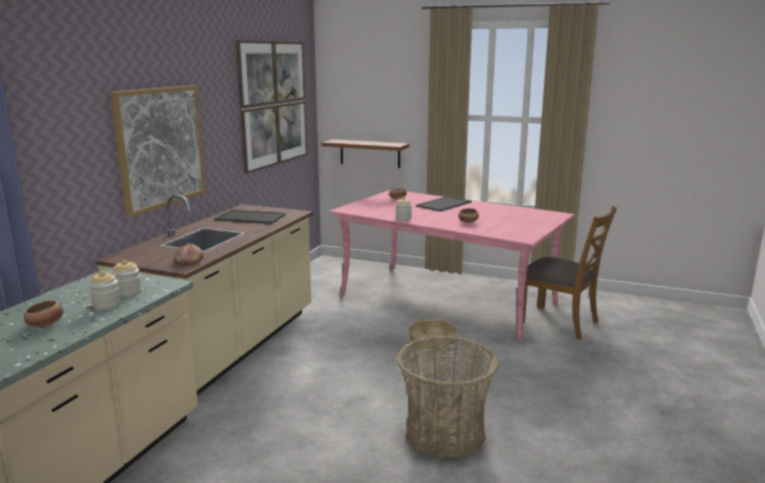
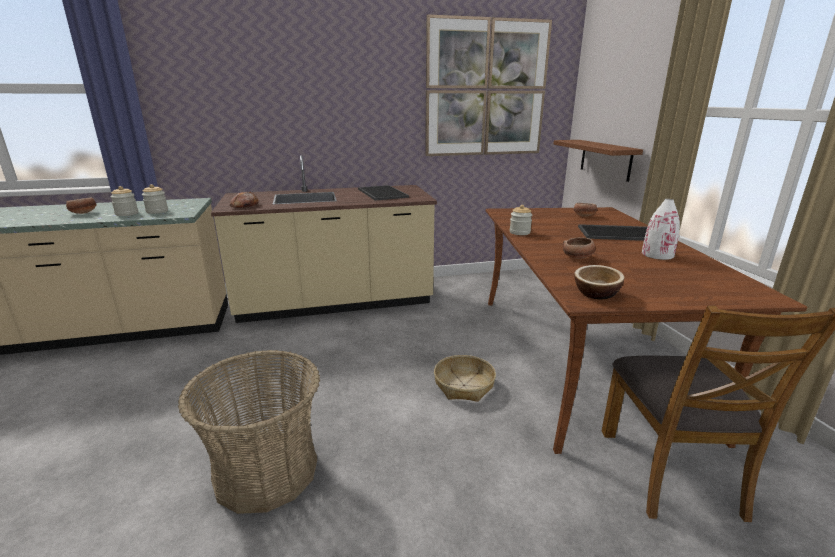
camera: 55 degrees right, 5 degrees up
picture [110,85,206,217] -> none
pink dining table [330,190,574,341] -> brown dining table [486,207,807,454]
none -> bowl [574,265,624,300]
none -> white vase [642,199,680,260]

